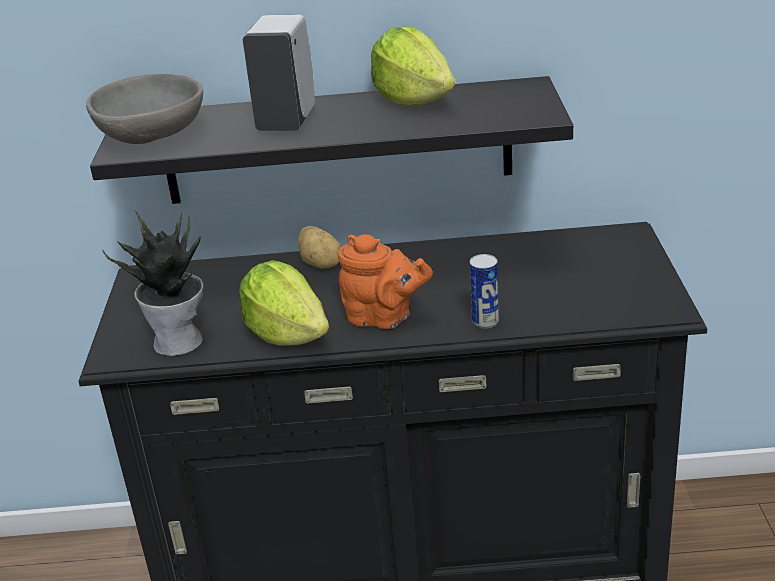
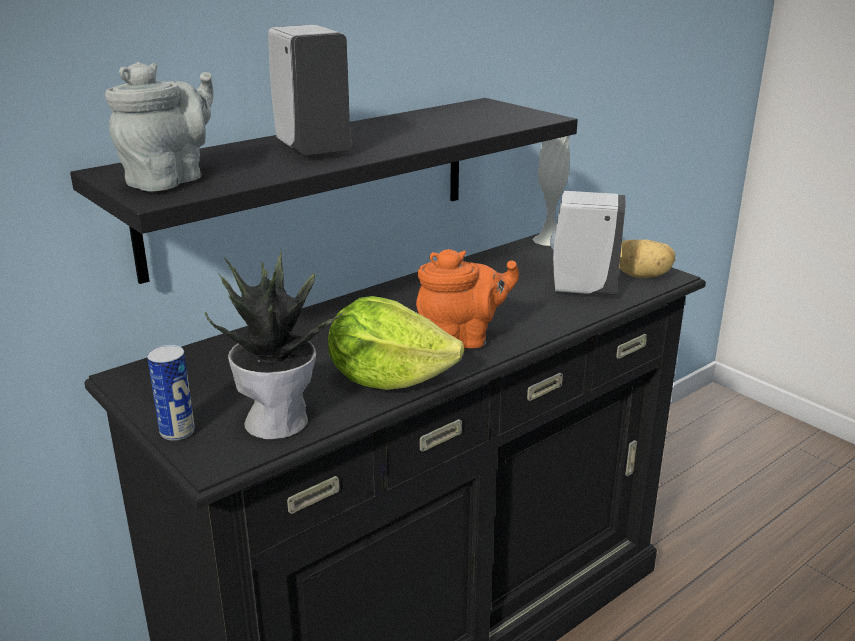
camera: 40 degrees left, 5 degrees down
grey bowl [86,74,203,144] -> grey teapot [105,62,214,192]
potato [298,226,341,268] -> potato moved to [619,240,675,278]
lettuce [371,26,455,106] -> none
can [470,254,499,329] -> can moved to [147,345,195,441]
none -> white vase [532,136,570,246]
none -> white soap dispenser [550,191,625,295]

